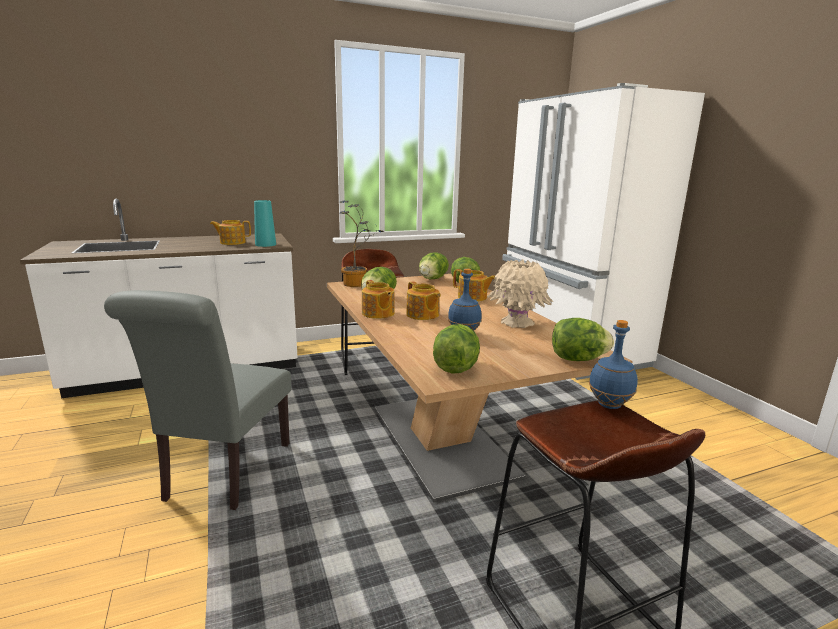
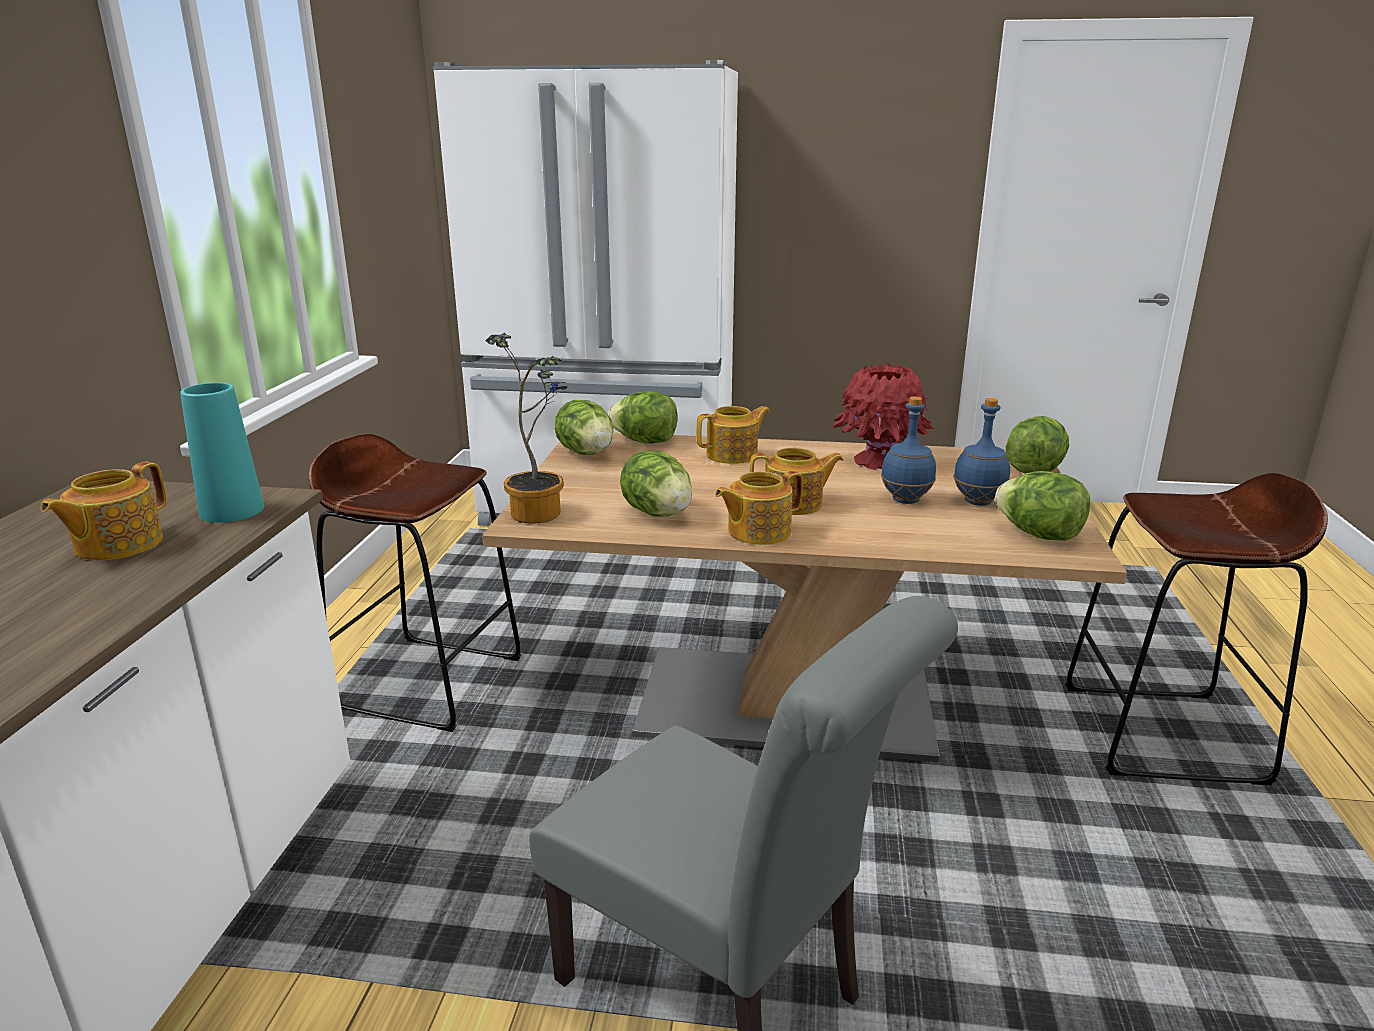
camera: 60 degrees left, 5 degrees up
teapot [362,280,395,319] -> teapot turned 150 degrees clockwise [715,471,803,545]
beige vase [487,259,553,328] -> red vase [833,363,934,470]
blue bottle [589,320,638,409] -> blue bottle moved to [953,398,1010,506]

